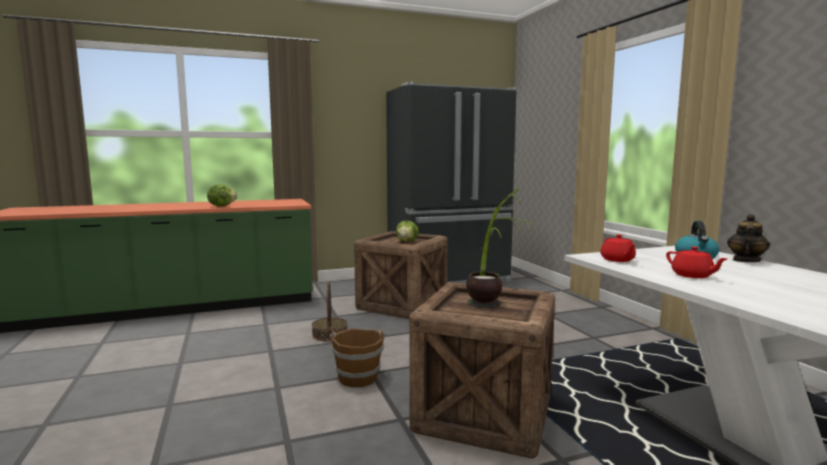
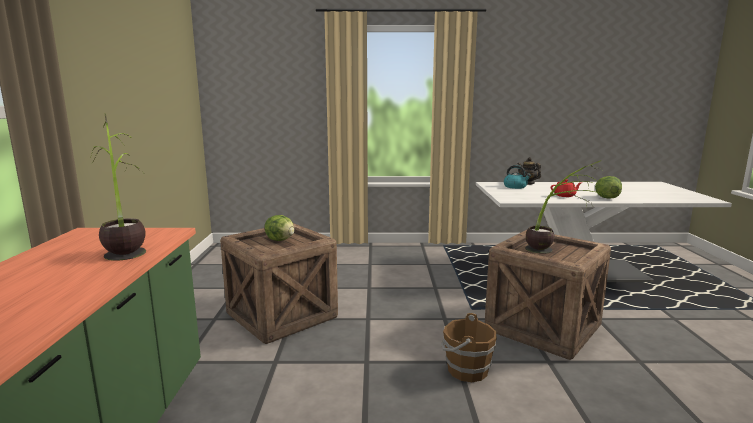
camera: 70 degrees left, 5 degrees up
lettuce [207,184,238,206] -> lettuce moved to [595,176,622,199]
basket [312,281,347,341] -> none
black fridge [386,82,517,284] -> none
red teapot [600,234,636,262] -> none
none -> potted plant [90,113,146,261]

